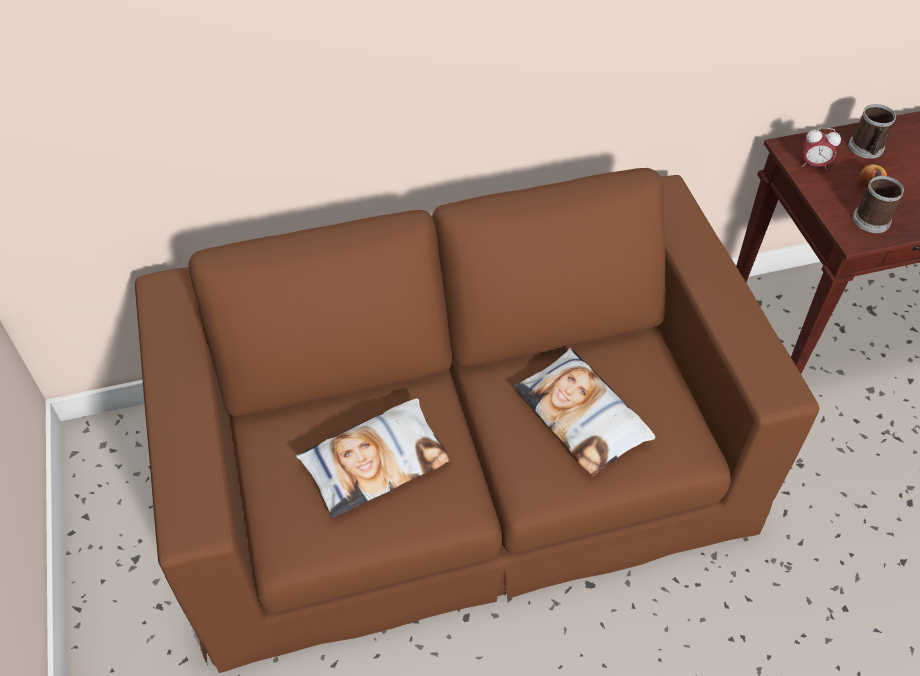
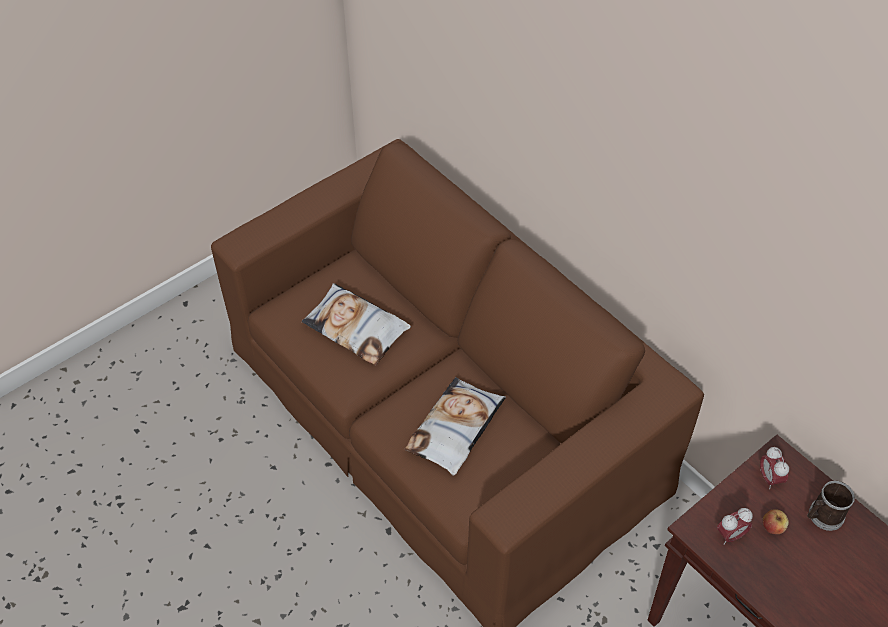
camera: 65 degrees right, 0 degrees up
mug [853,171,904,233] -> alarm clock [717,508,753,545]

